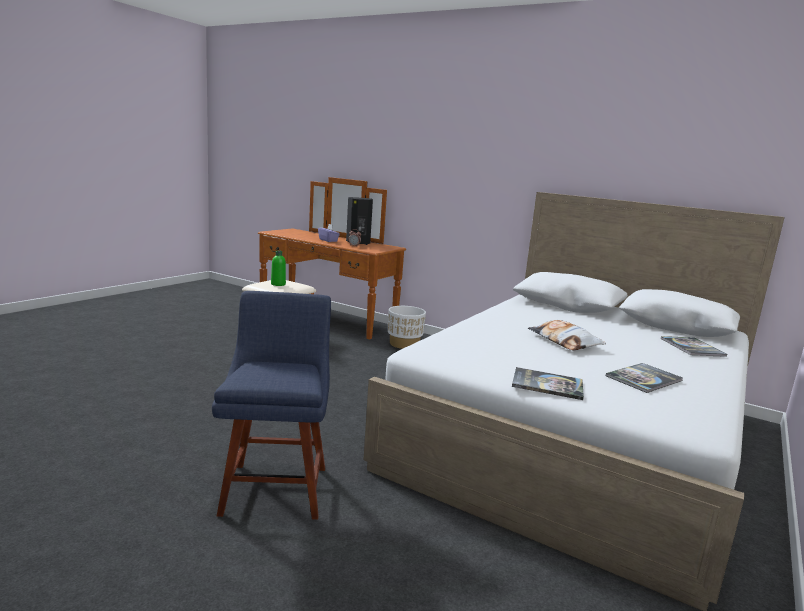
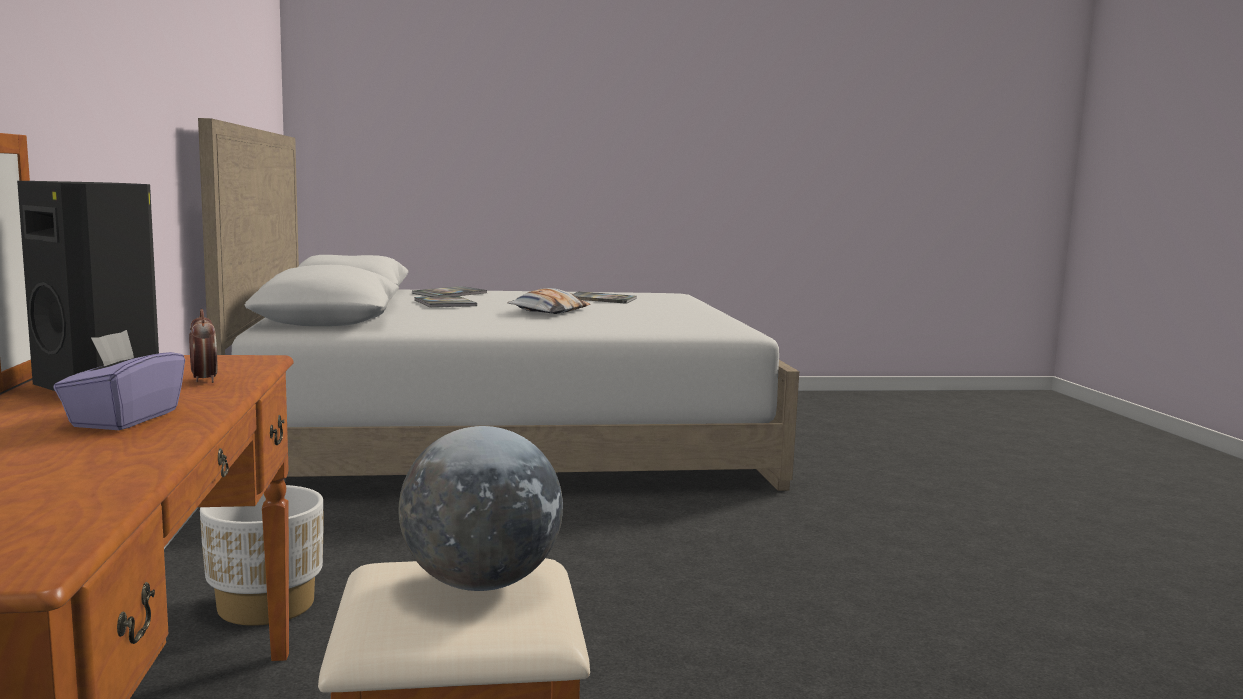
camera: 130 degrees left, 5 degrees down
blue chair [212,291,331,520] -> none
green bottle [271,251,286,286] -> globe [399,426,563,591]
book [512,367,584,400] -> book moved to [415,296,477,307]

